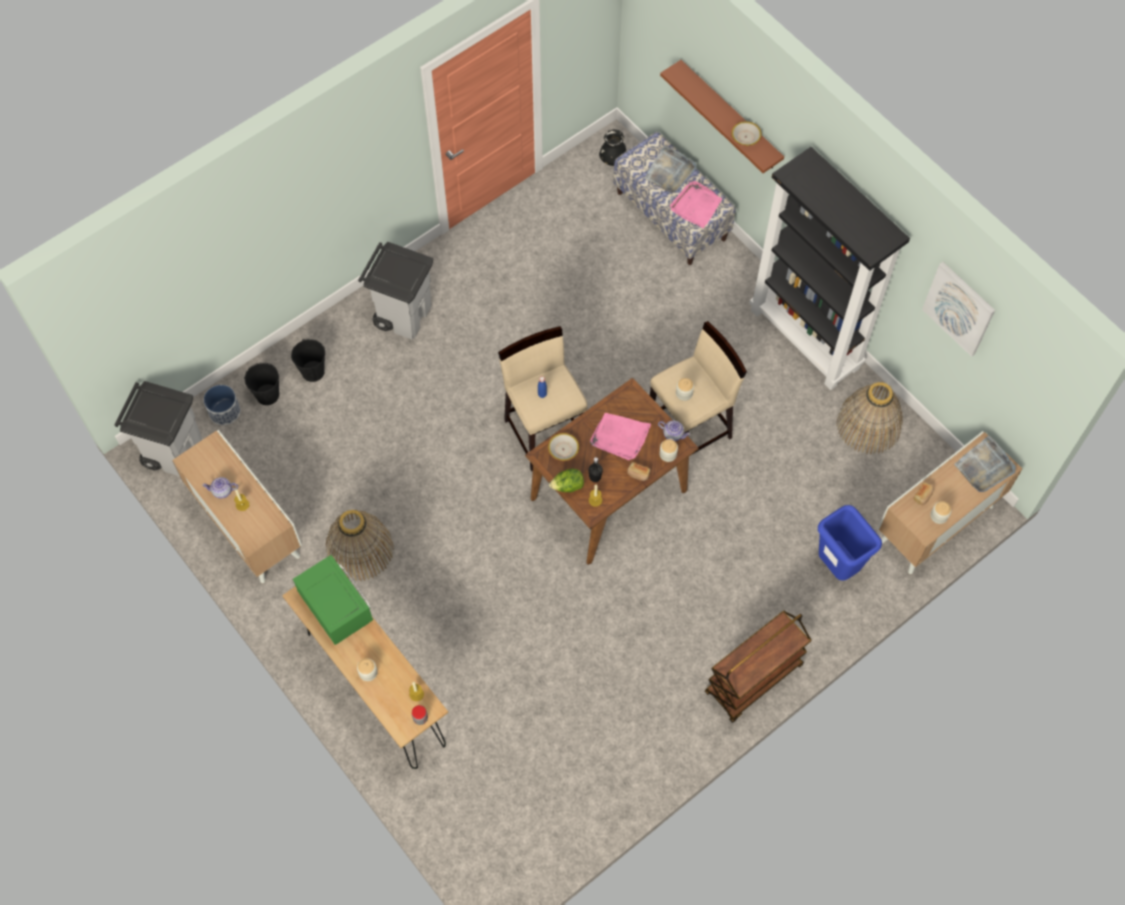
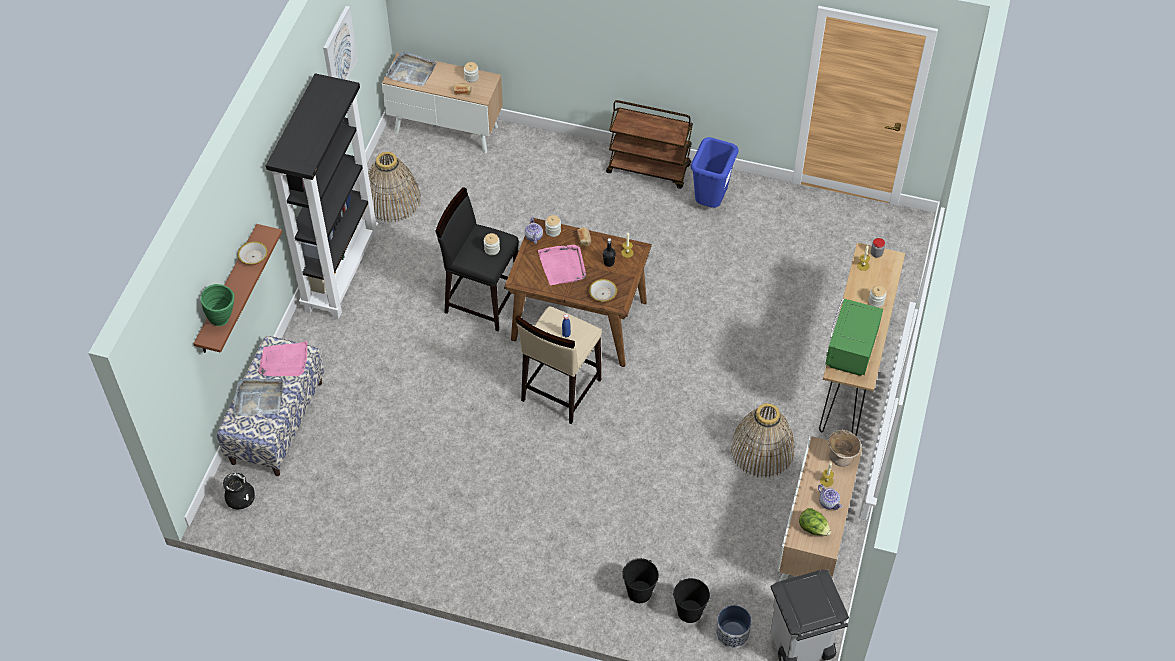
camera: 125 degrees left, 10 degrees down
grey trash can [358,242,433,340] -> none
lettuce [549,469,584,492] -> lettuce moved to [799,508,831,536]
beige stool [650,321,747,454] -> black stool [435,187,519,331]
blue trash can [818,505,882,581] -> blue trash can moved to [691,137,738,208]
none -> green vase [201,284,235,326]
none -> beige bowl [828,430,861,467]

